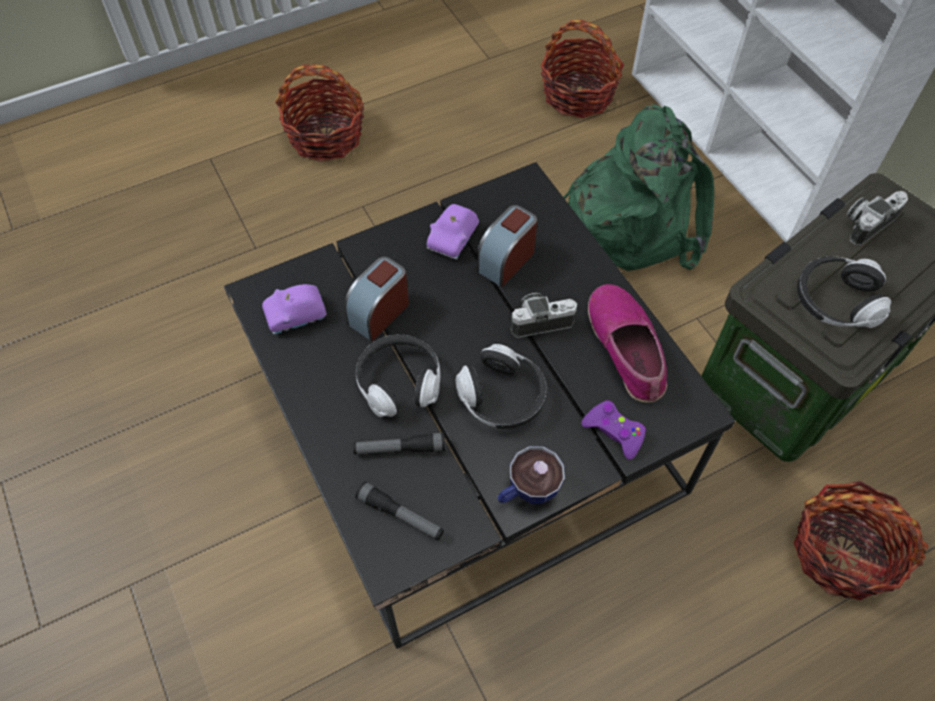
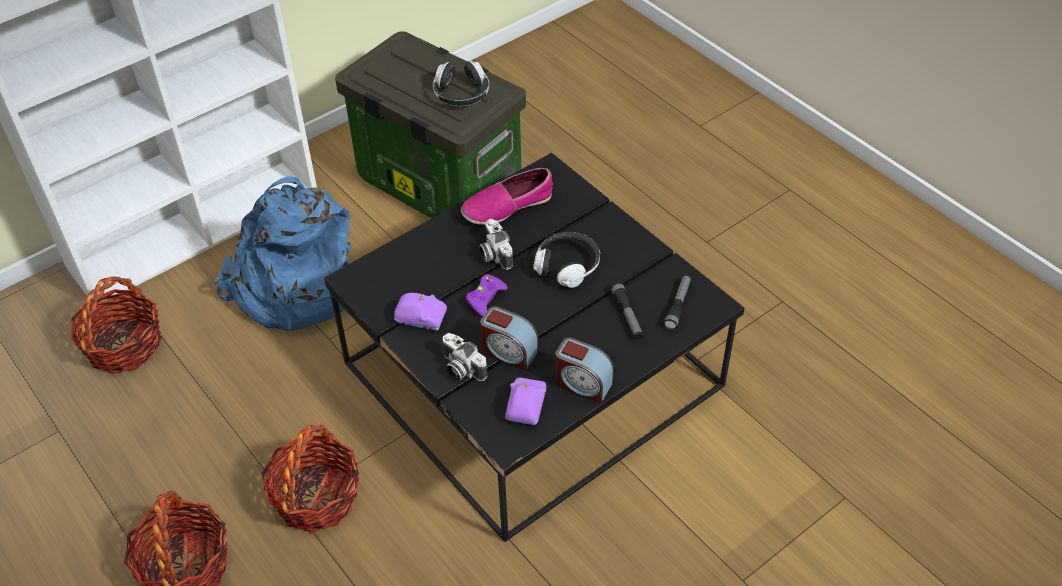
camera: 100 degrees left, 10 degrees down
purple toy car [262,284,326,335] -> purple toy car turned 135 degrees counterclockwise [505,377,546,425]
headphones [356,334,441,417] -> none
alarm clock [477,205,537,287] -> alarm clock moved to [555,337,614,403]
cup [497,446,565,504] -> none
green backpack [563,104,714,271] -> blue backpack [214,176,351,331]
purple game controller [582,400,646,460] -> purple game controller moved to [466,274,508,317]
basket [794,481,928,600] -> basket moved to [261,424,359,533]
camera [847,191,908,245] -> camera moved to [442,333,487,381]

